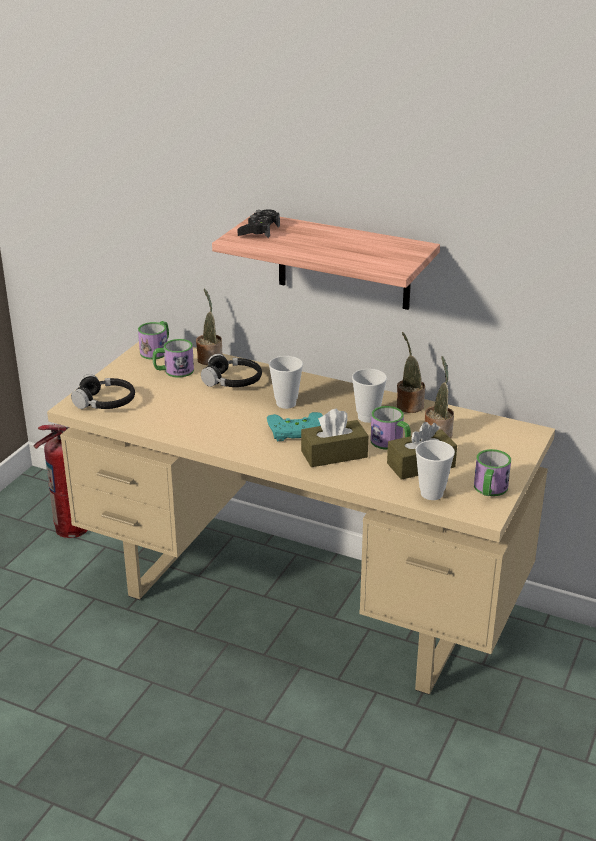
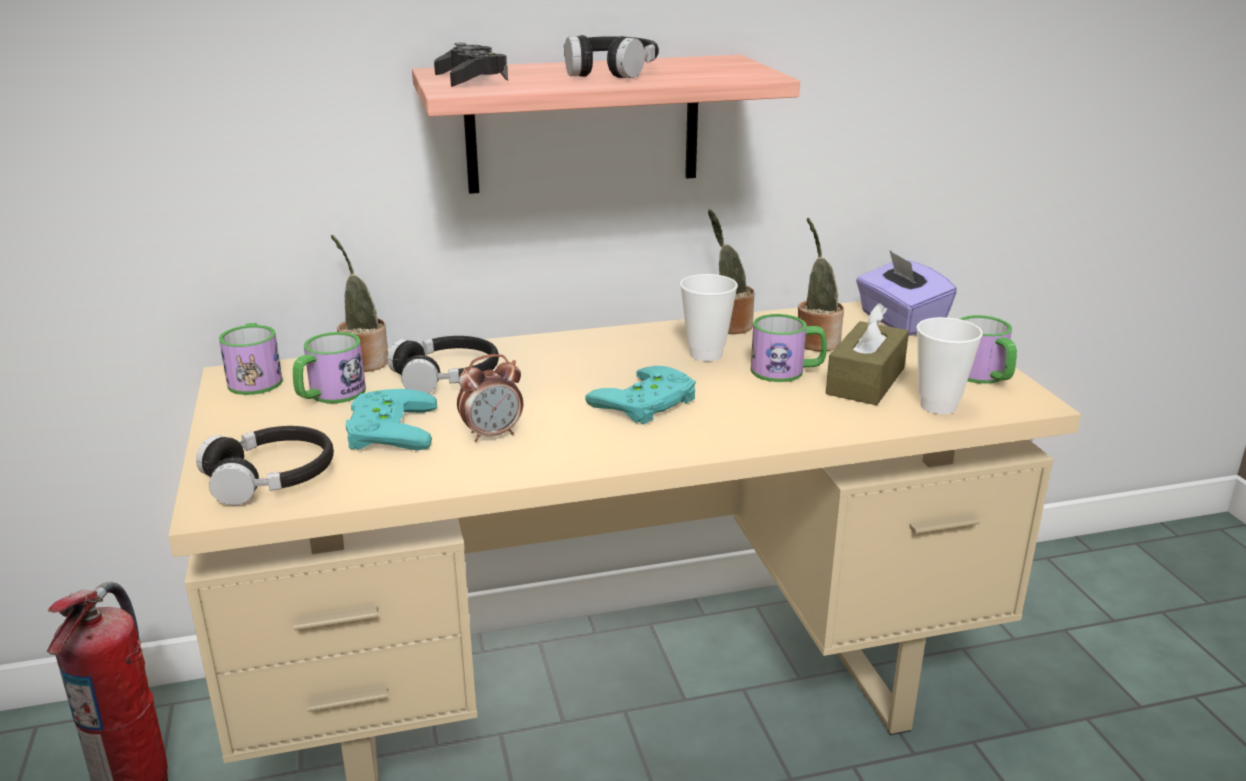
camera: 40 degrees left, 5 degrees down
cup [269,356,303,409] -> none
brown tissue box [301,409,368,467] -> none
none -> turquoise game controller [346,389,437,450]
none -> alarm clock [457,354,523,442]
none -> black headphones [564,35,659,78]
none -> purple tissue box [856,251,957,336]

